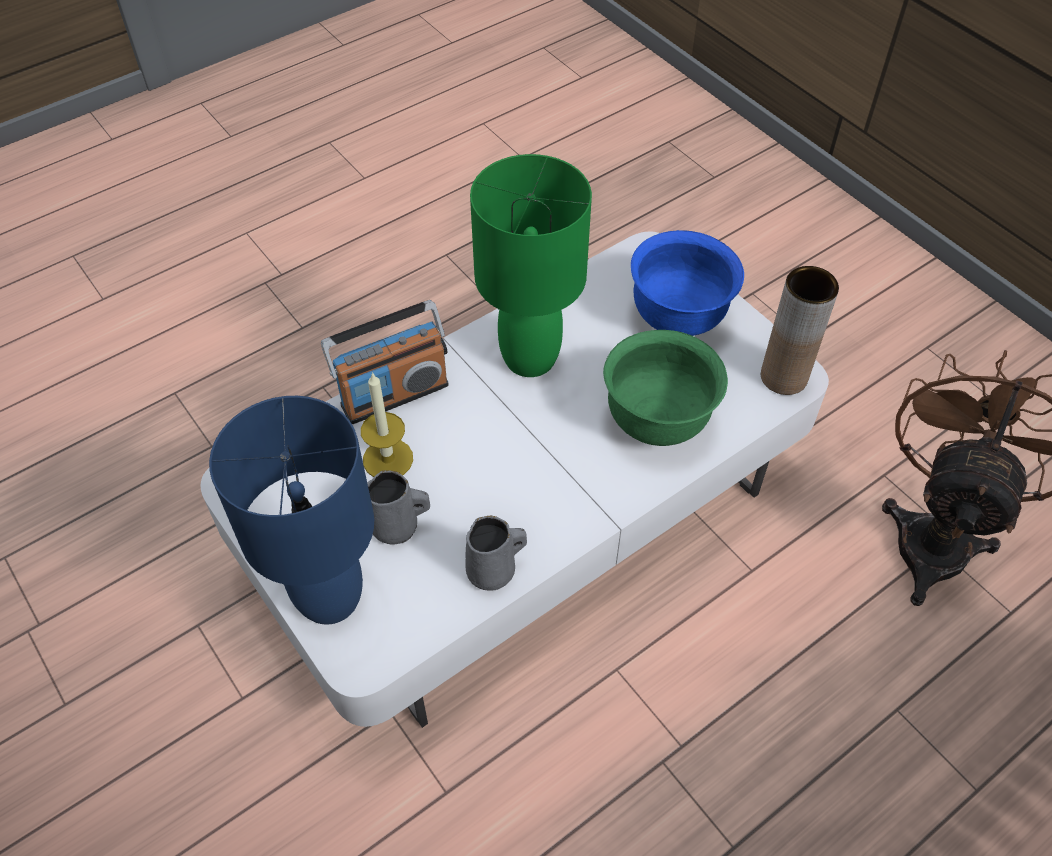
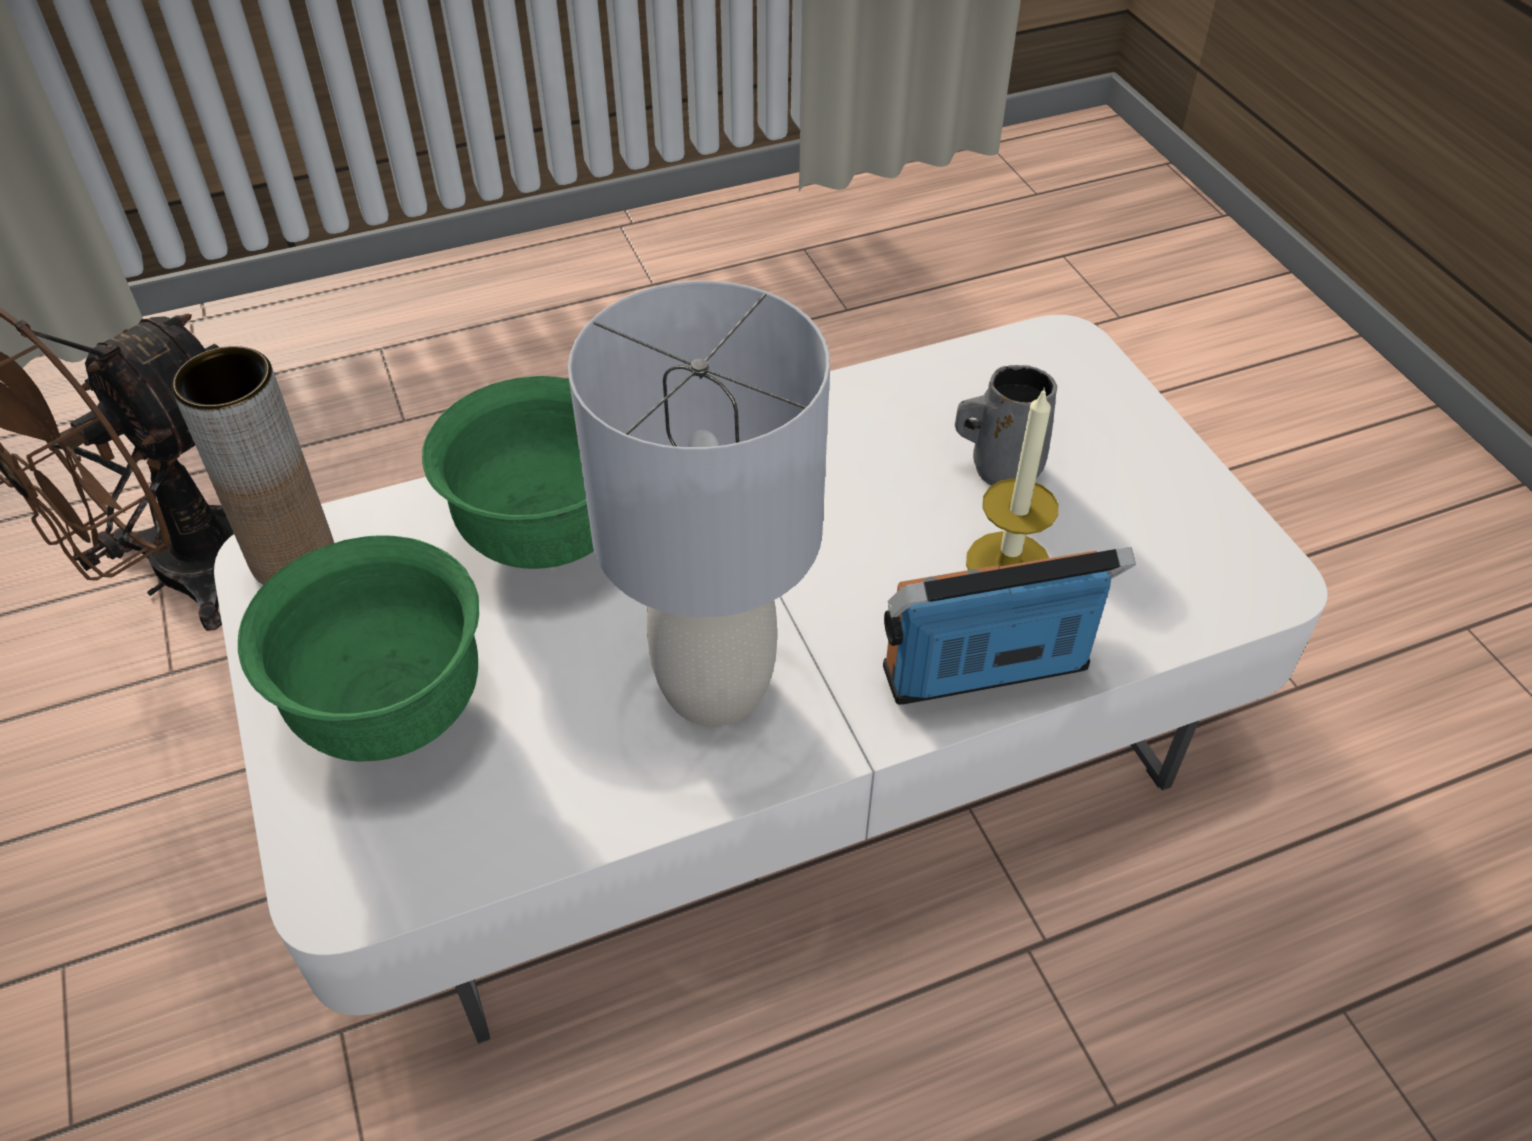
camera: 165 degrees left, 5 degrees down
blue table lamp [209,396,374,625] -> none
grey mug [465,516,527,591] -> none
green table lamp [470,154,592,377] -> grey table lamp [568,281,830,726]
blue bowl [631,230,744,336] -> green bowl [238,536,479,762]

